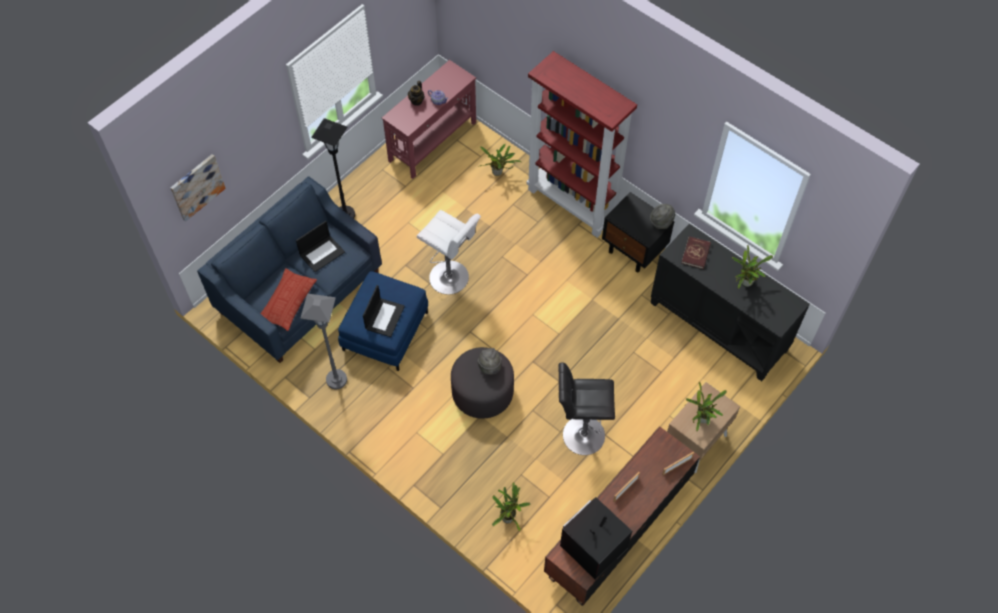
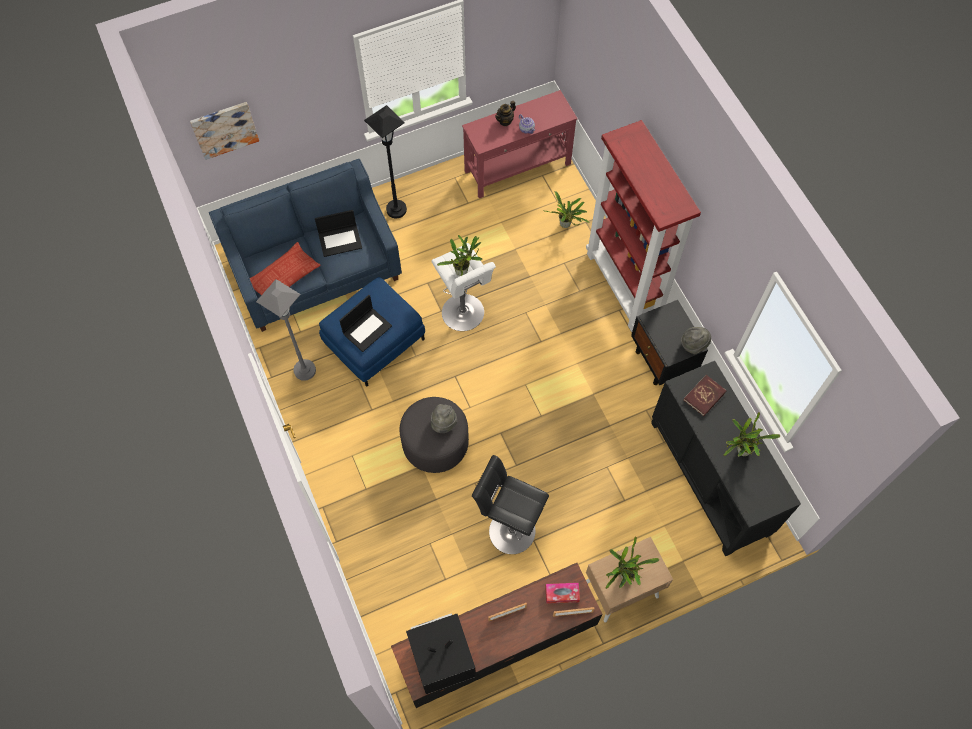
camera: 25 degrees right, 5 degrees up
potted plant [492,482,530,531] -> potted plant moved to [437,235,482,276]
none -> tissue box [545,583,580,604]

